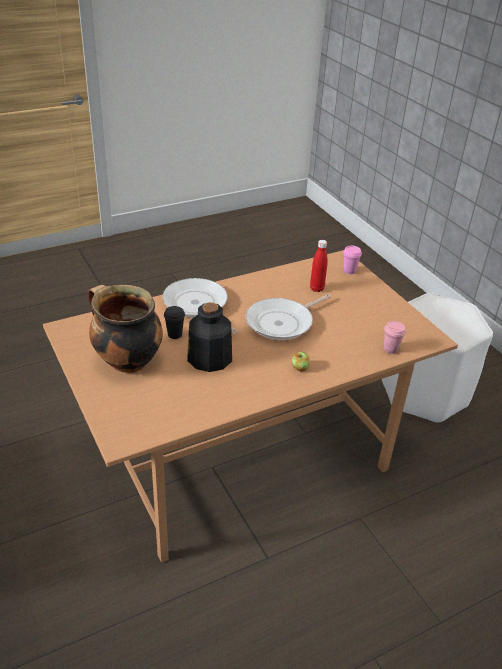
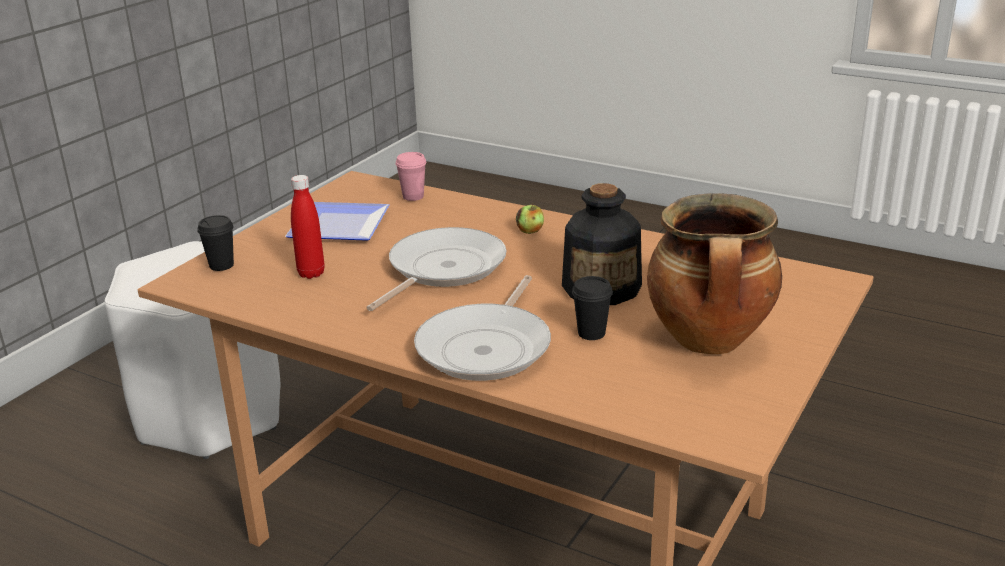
camera: 120 degrees left, 10 degrees down
frying pan [246,294,331,340] -> frying pan turned 75 degrees counterclockwise [366,227,507,311]
pink cup [344,246,362,274] -> black cup [197,215,234,271]
none -> plate [285,202,389,241]

